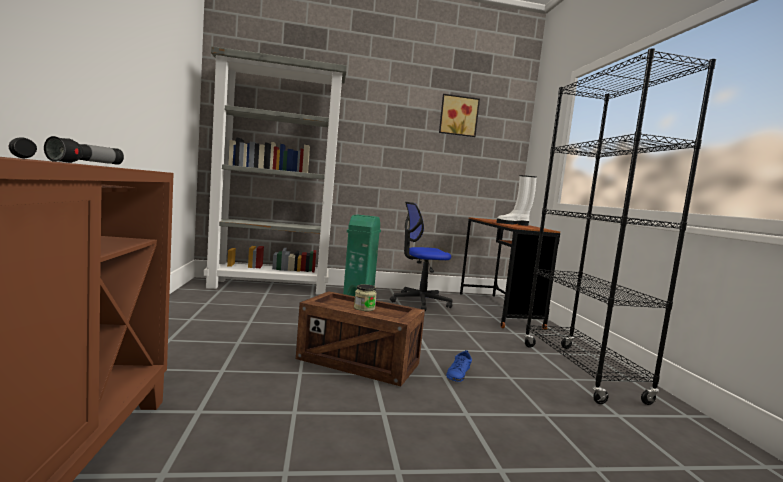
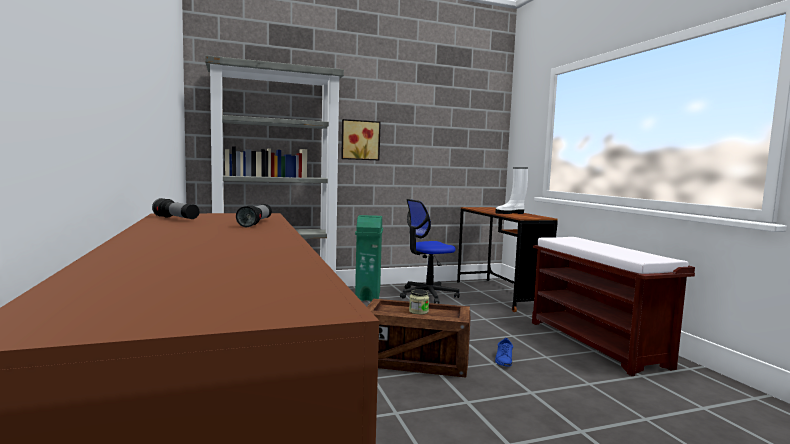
camera: 10 degrees left, 0 degrees up
picture [439,94,480,137] -> picture moved to [341,119,381,160]
black bookcase [524,48,716,405] -> brown bench [532,237,695,376]

